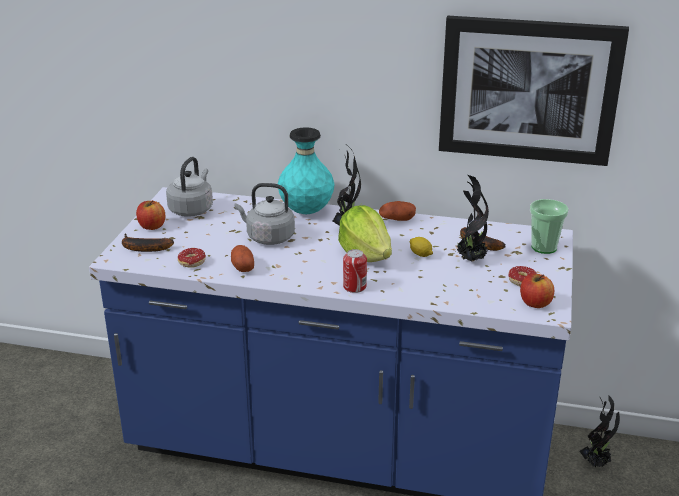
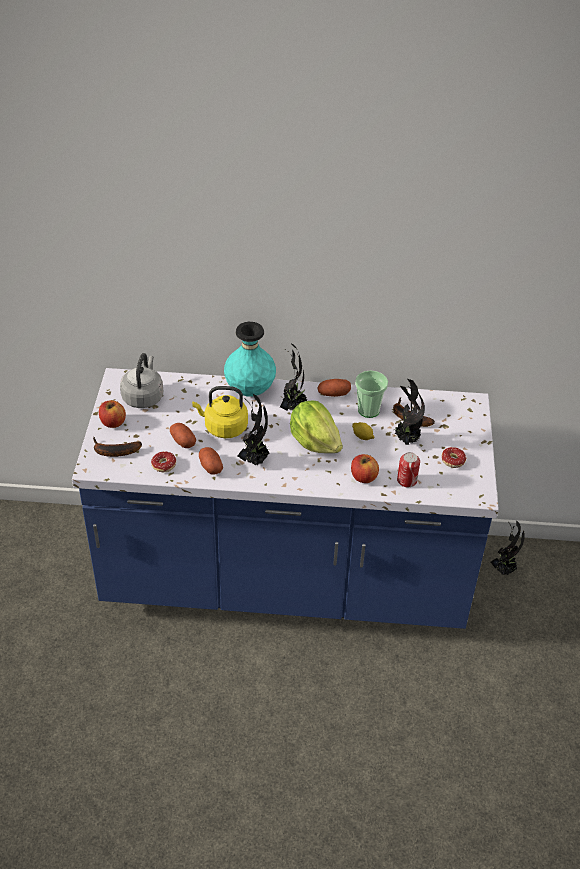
camera: 10 degrees left, 15 degrees up
grey kettle [235,183,295,245] -> yellow kettle [192,386,248,438]
can [343,249,367,293] -> can moved to [397,452,420,487]
picture [439,16,629,166] -> none
apple [520,274,554,308] -> apple moved to [351,454,379,483]
cup [530,199,569,254] -> cup moved to [355,370,388,418]
none -> potato [170,423,196,448]
none -> potted plant [237,394,270,466]

